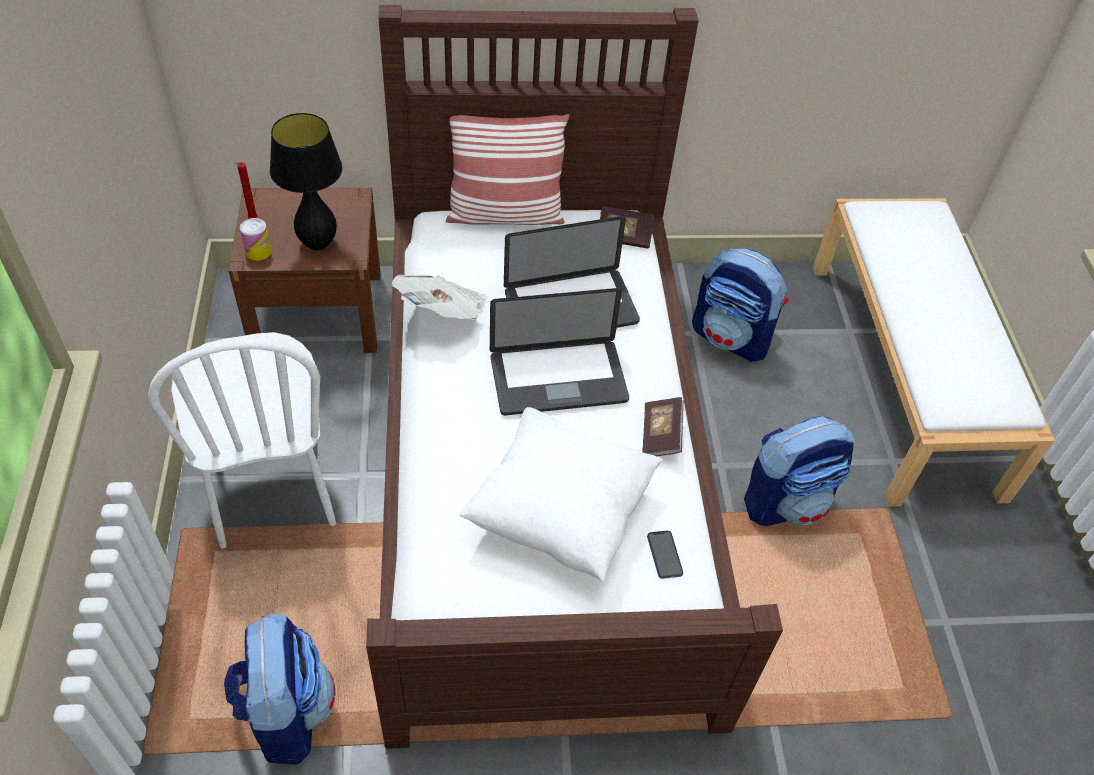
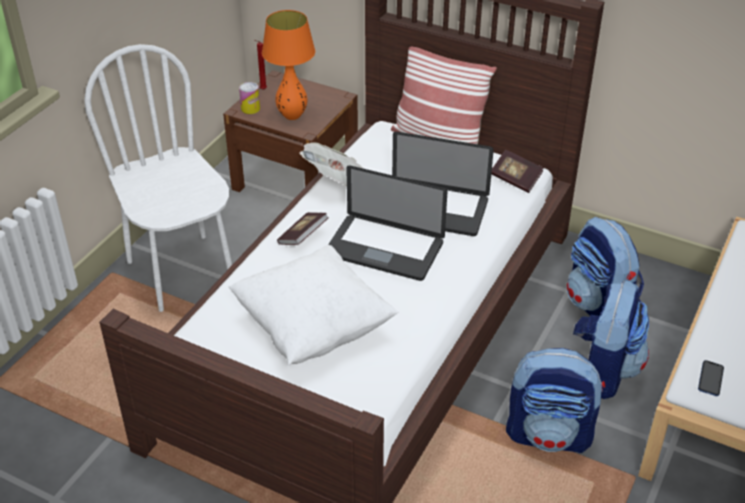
camera: 35 degrees right, 10 degrees down
white chair [148,332,336,548] -> white chair turned 135 degrees clockwise [84,44,232,312]
backpack [224,613,335,765] -> backpack moved to [573,280,649,399]
black table lamp [270,113,343,250] -> orange table lamp [262,10,315,120]
book [642,397,684,456] -> book moved to [277,212,329,245]
phone [647,530,683,579] -> phone moved to [698,360,724,396]

